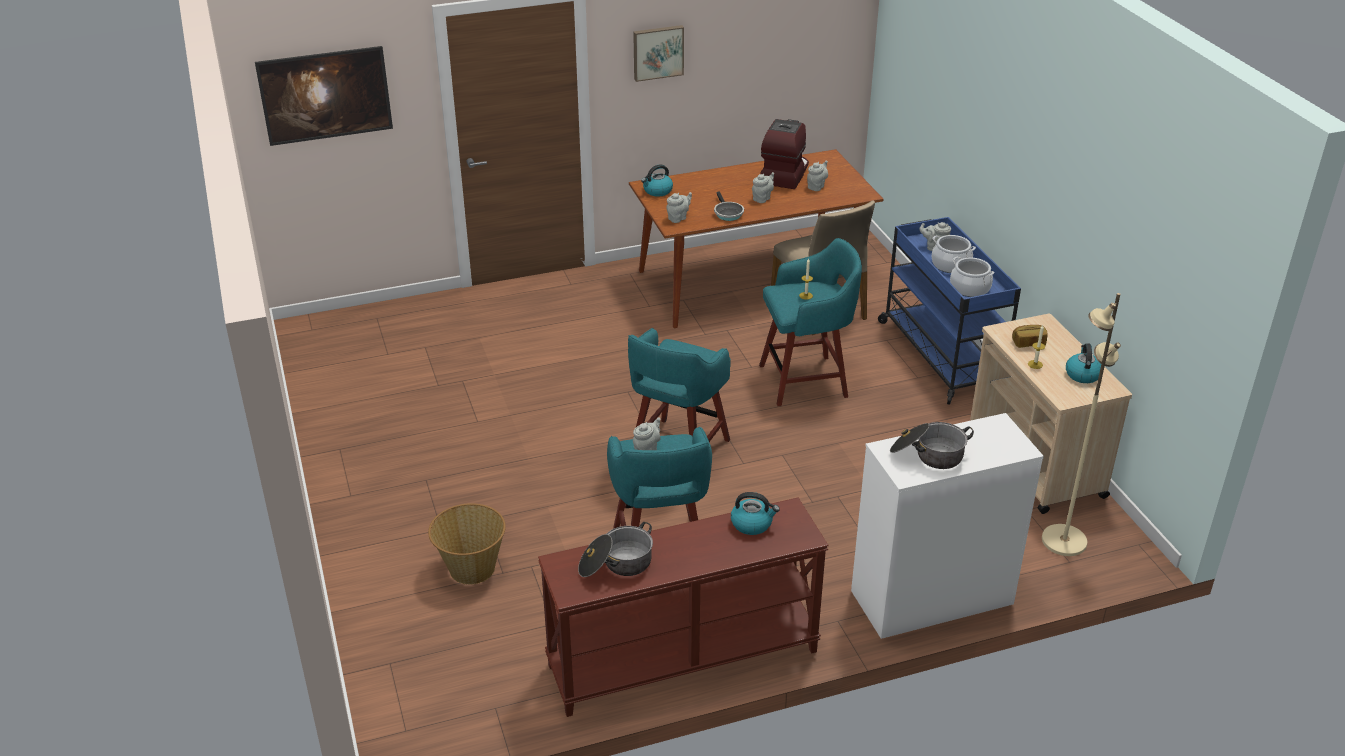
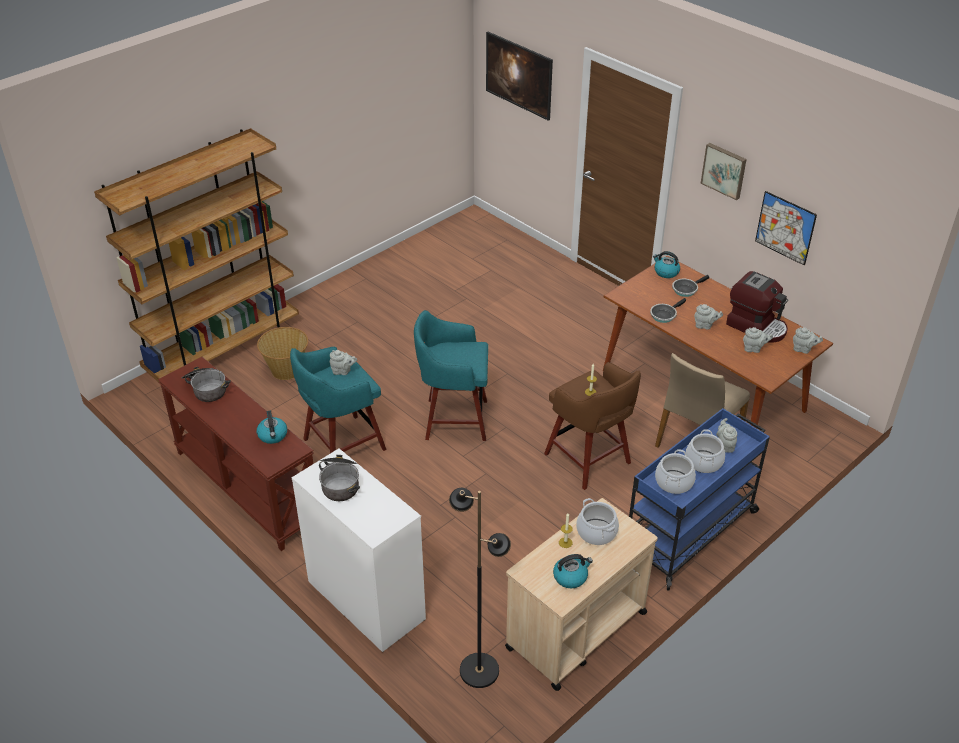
camera: 65 degrees right, 5 degrees up
grey teapot [666,192,692,223] -> grey teapot moved to [793,327,823,354]
turquoise stool [759,238,862,406] -> brown stool [544,362,641,490]
coffee machine [760,119,809,189] -> coffee machine turned 45 degrees clockwise [726,271,788,343]
bread [1012,325,1048,348] -> cooking pot [576,498,619,545]
beige floor lamp [1042,293,1121,556] -> black floor lamp [449,488,511,688]
none -> brown bookcase [94,128,299,382]
none -> frying pan [672,275,710,297]
none -> picture [755,191,817,265]

